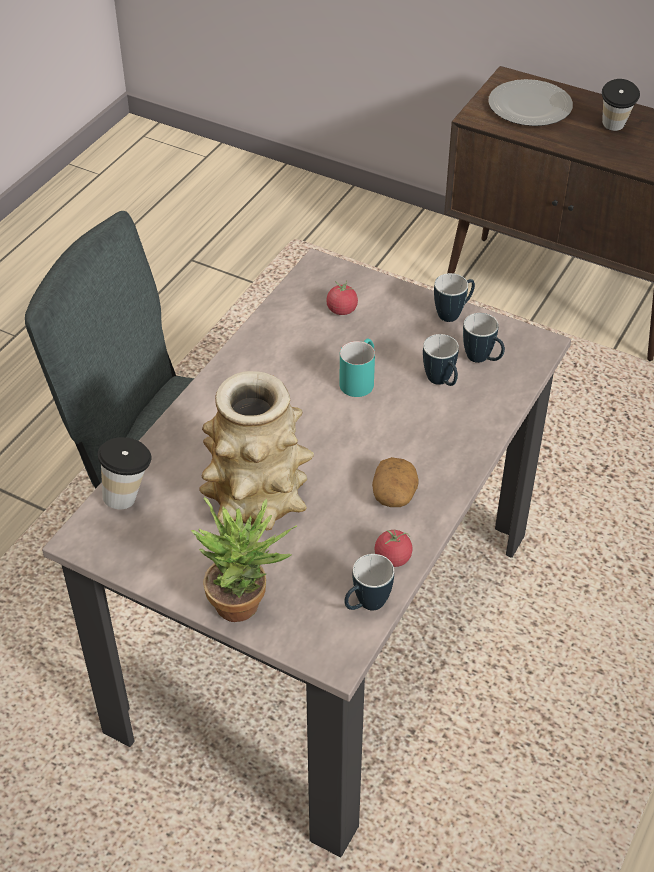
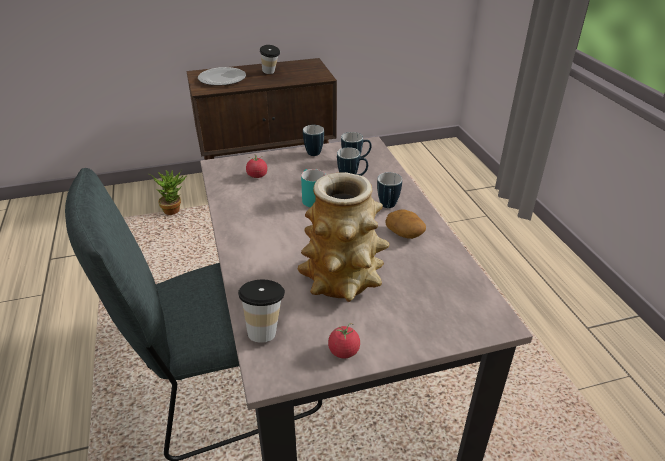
camera: 45 degrees left, 10 degrees down
potted plant [191,497,297,622] -> potted plant moved to [149,170,186,215]
mug [344,554,394,610] -> mug moved to [377,172,402,208]
tomato [375,530,412,567] -> tomato moved to [328,323,360,358]

